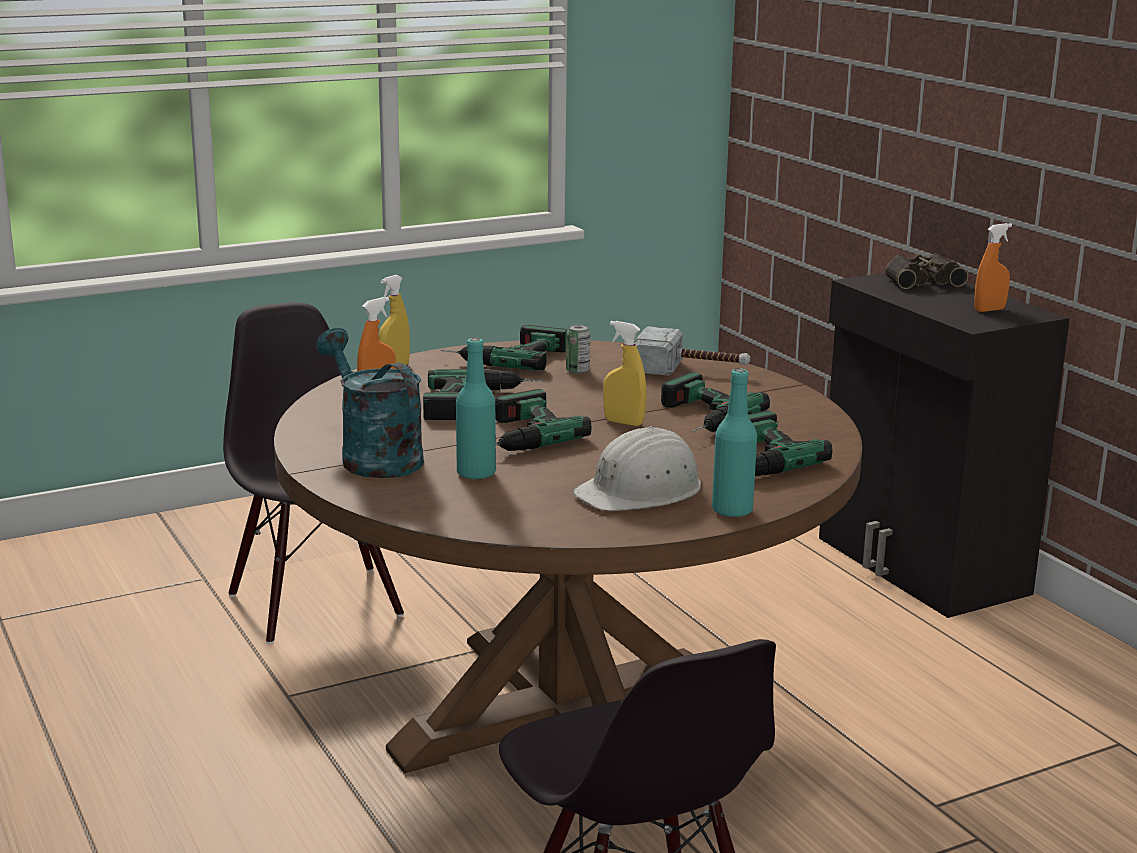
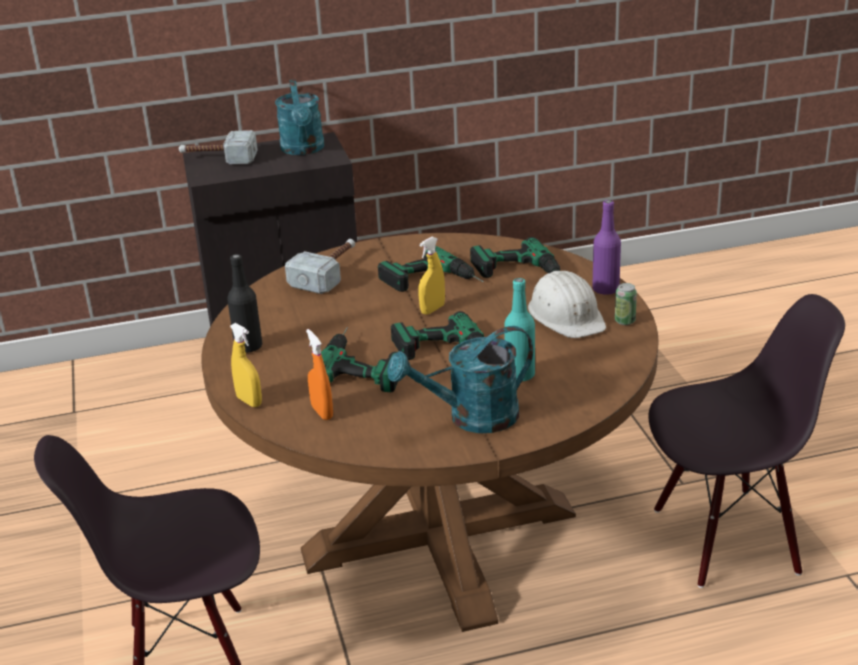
camera: 75 degrees left, 10 degrees up
power drill [441,325,567,370] -> black bottle [227,254,262,353]
can [566,325,591,374] -> can moved to [615,283,637,325]
turquoise bottle [712,368,757,517] -> purple bottle [592,200,621,295]
binoculars [885,254,968,289] -> hammer [179,130,258,164]
orange spray bottle [974,223,1012,312] -> turquoise watering can [275,79,325,155]

